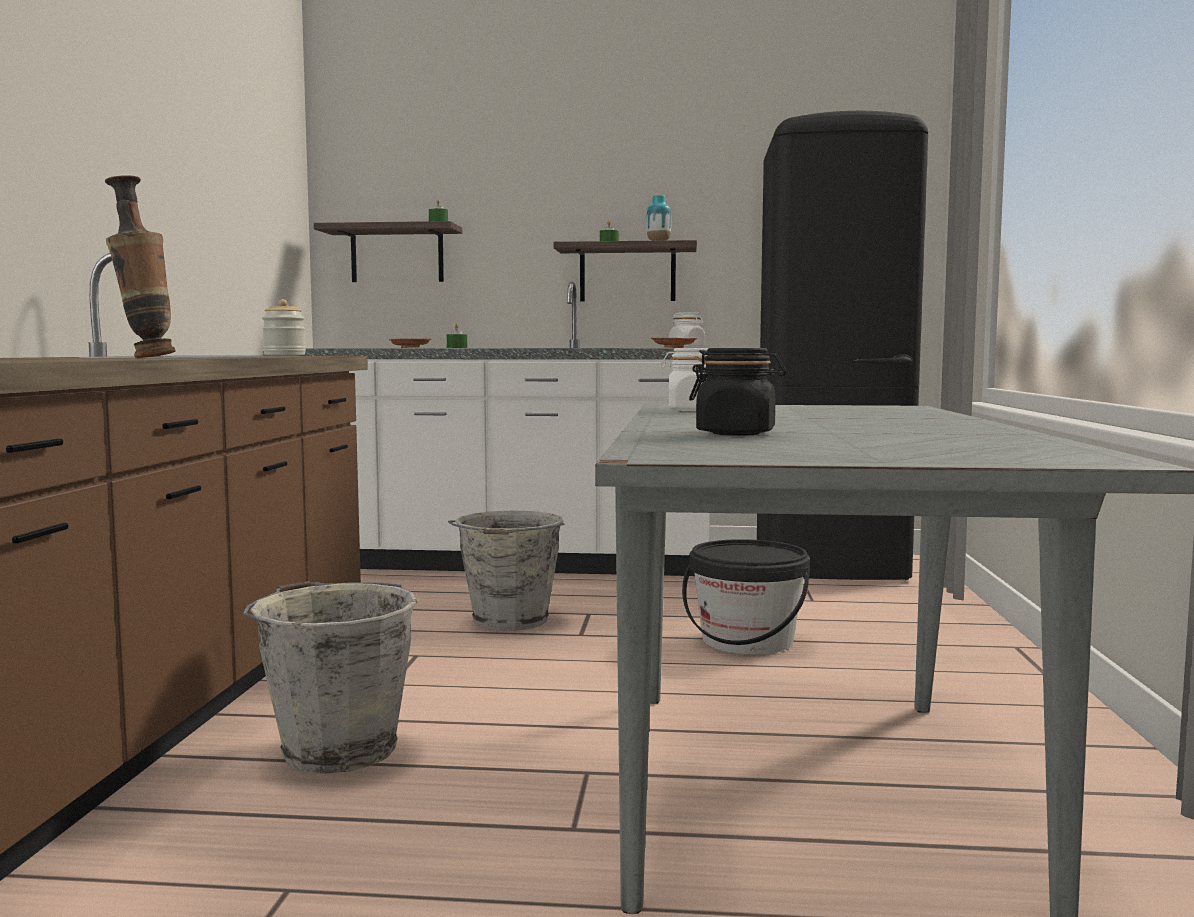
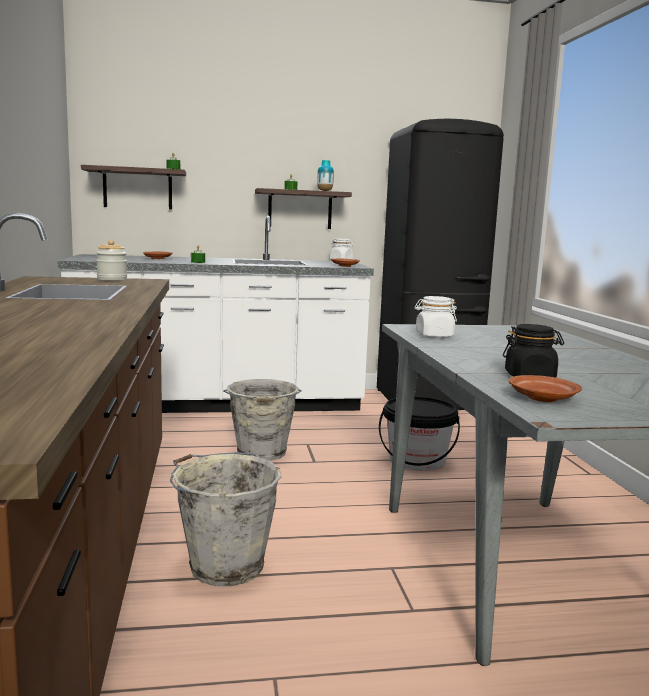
camera: 15 degrees left, 5 degrees up
vase [105,175,175,358] -> none
none -> brown plate [509,375,582,402]

